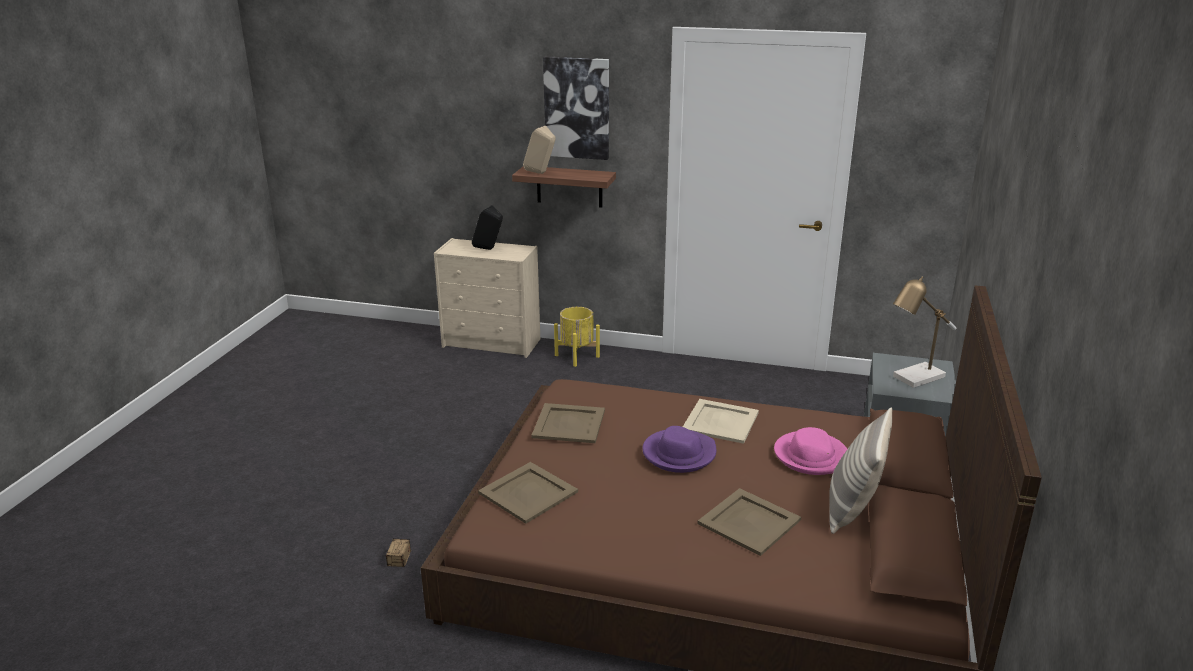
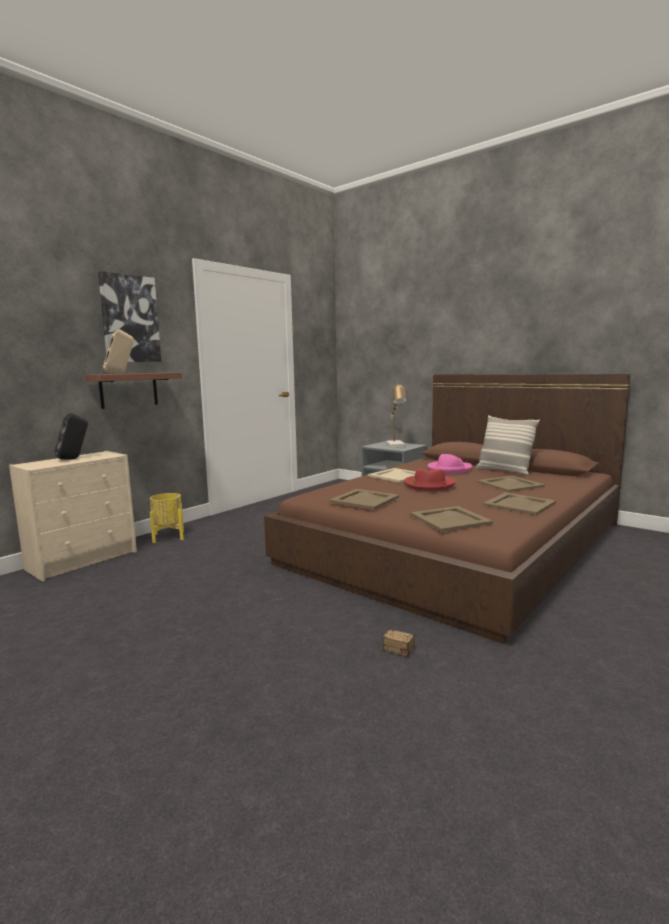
camera: 65 degrees left, 15 degrees down
purple hat [642,426,716,473] -> red hat [404,469,456,491]
none -> beige tray [483,493,556,515]

